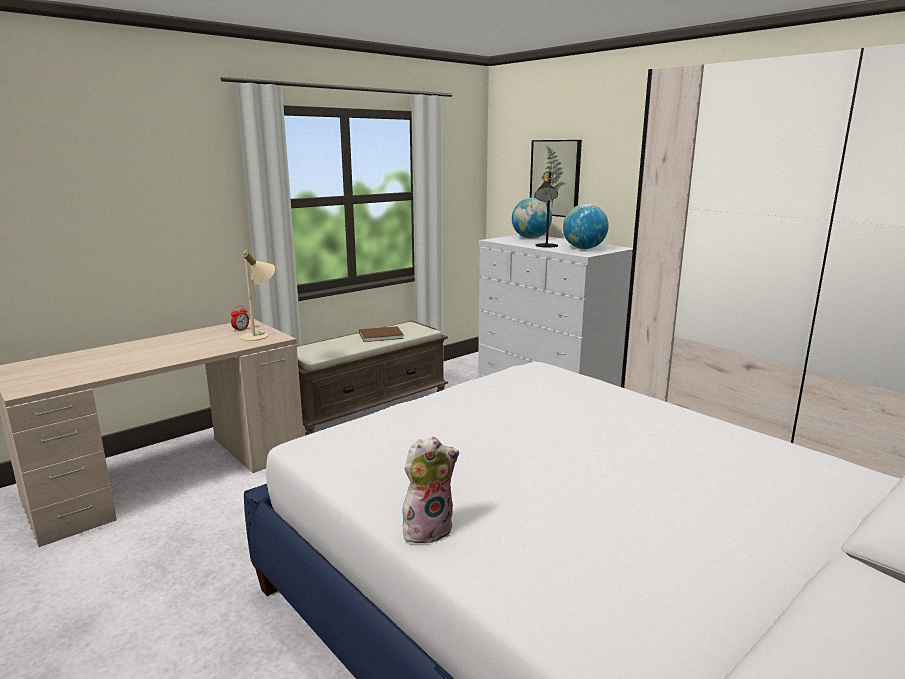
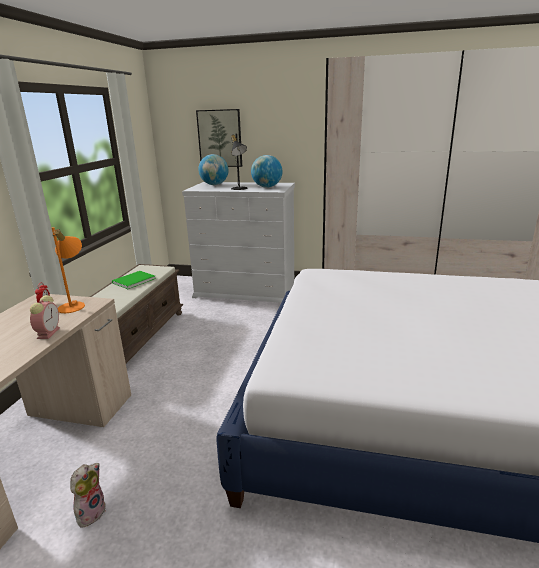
camera: 35 degrees left, 5 degrees up
beige table lamp [240,250,275,341] -> orange table lamp [52,227,85,313]
brown book [359,326,404,342] -> green book [112,271,156,289]
plush toy [402,436,459,544] -> plush toy moved to [70,463,106,528]
none -> alarm clock [30,295,60,339]

